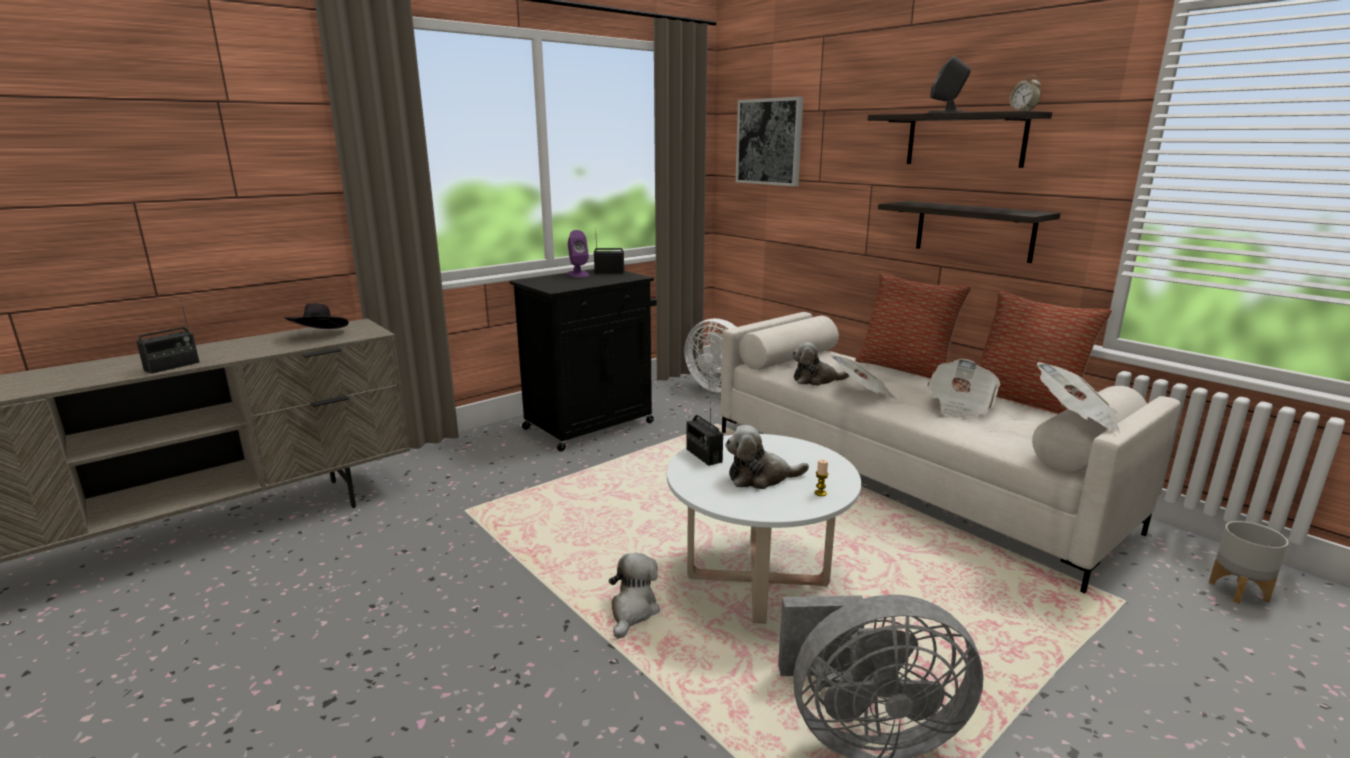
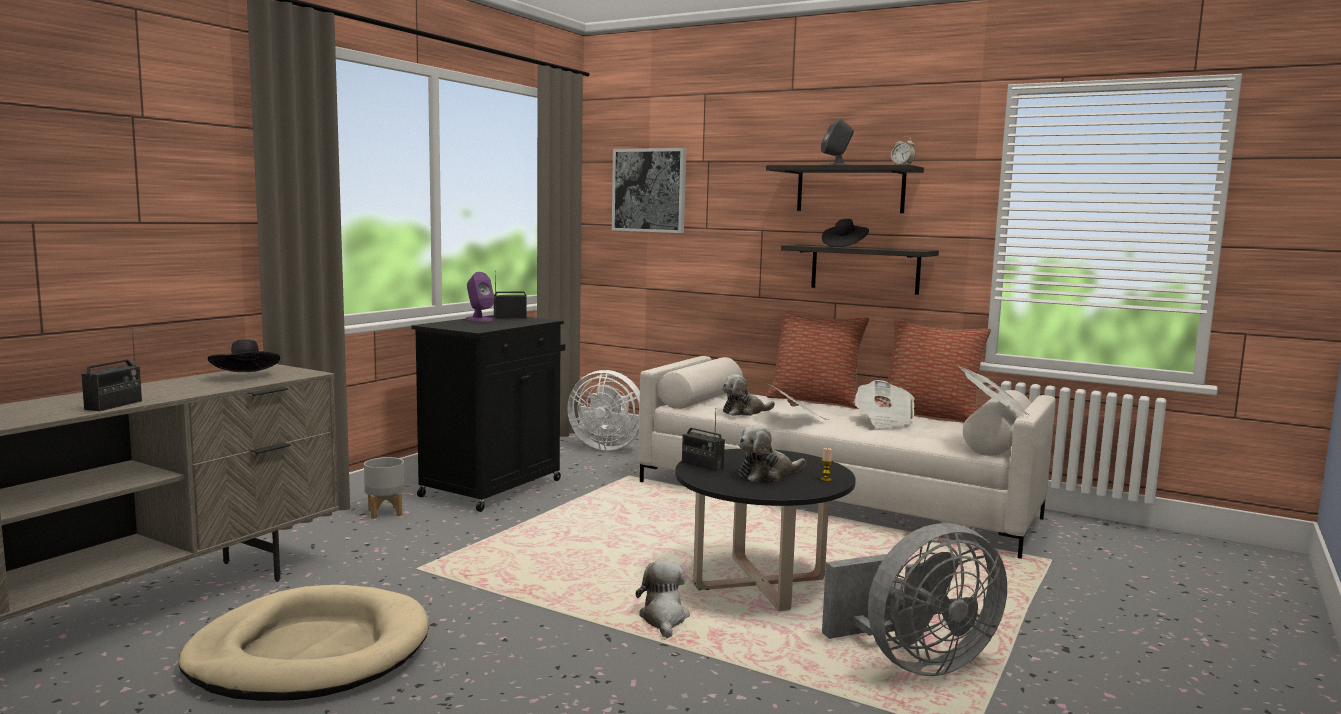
camera: 20 degrees left, 10 degrees down
white coffee table [667,434,861,624] -> black coffee table [675,449,856,611]
grey planter [1209,521,1289,604] -> grey planter moved to [364,457,405,519]
none -> beige dog bed [178,585,429,701]
none -> black hat [822,219,869,247]

